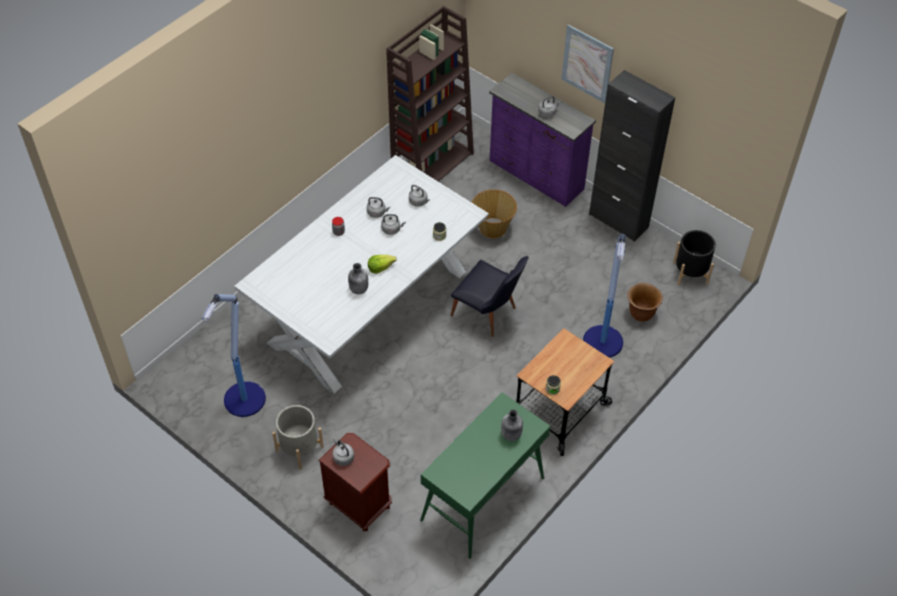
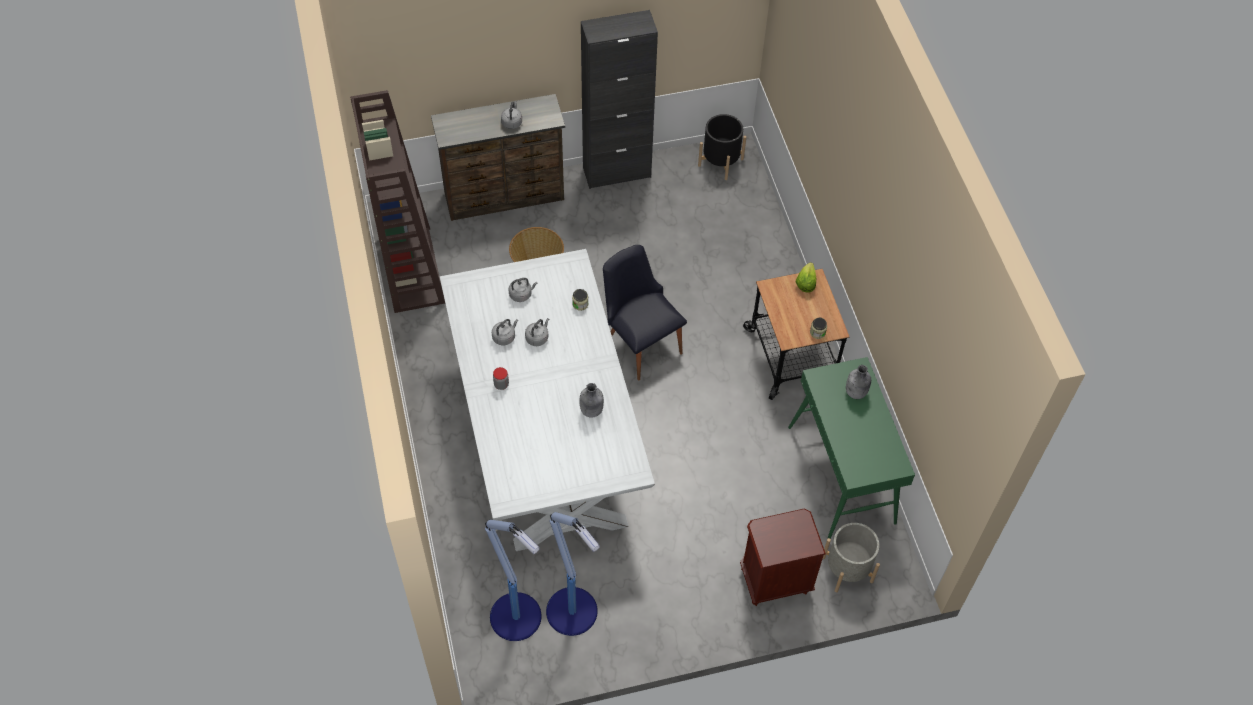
camera: 55 degrees left, 5 degrees up
grey planter [272,405,324,470] -> grey planter moved to [823,523,880,592]
grey kettle [332,438,354,466] -> none
lettuce [368,255,397,274] -> lettuce moved to [796,262,816,292]
black chair [451,256,529,337] -> black chair turned 105 degrees counterclockwise [603,245,687,380]
purple dresser [489,73,596,207] -> brown dresser [431,94,565,221]
picture [561,24,614,103] -> none
floor lamp [583,234,626,358] -> floor lamp moved to [485,520,541,641]
brown planter [627,283,663,322] -> none

